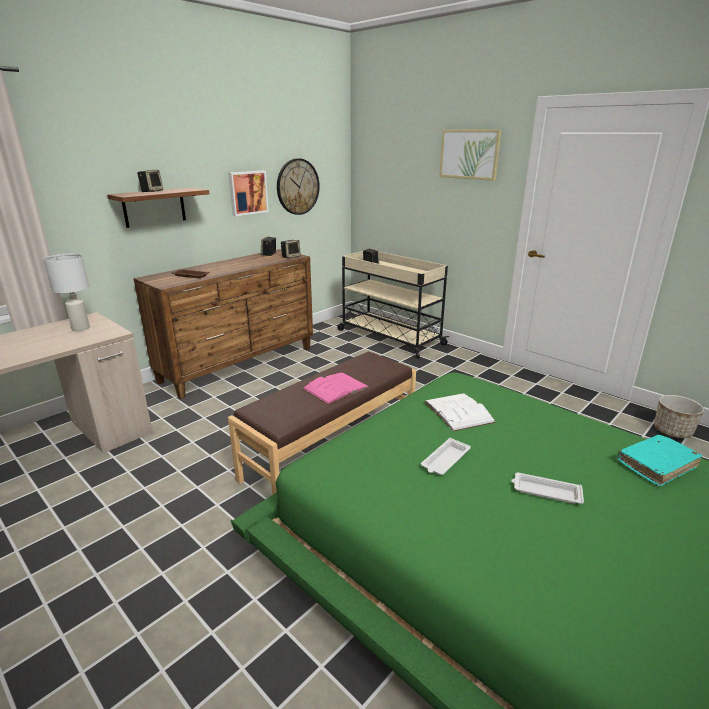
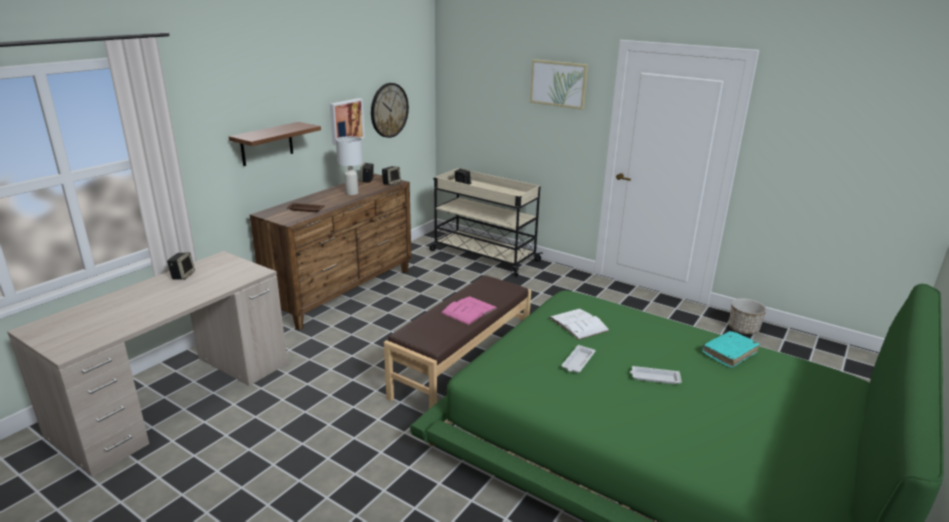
camera: 10 degrees left, 0 degrees up
white table lamp [43,253,90,331] -> white table lamp moved to [336,136,363,195]
speaker [137,170,163,192] -> speaker moved to [167,252,195,280]

